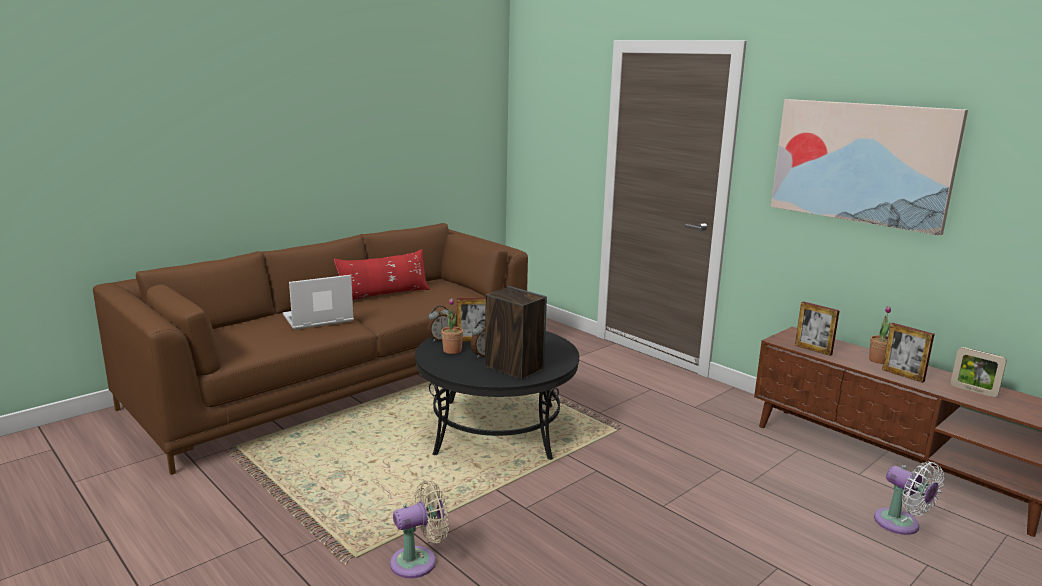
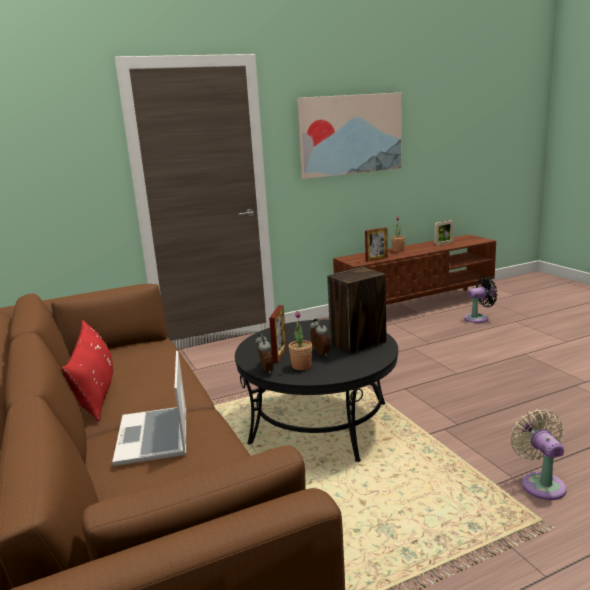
camera: 70 degrees left, 0 degrees up
white fan [874,462,944,535] -> black fan [464,276,498,323]
picture frame [882,323,935,383] -> none

